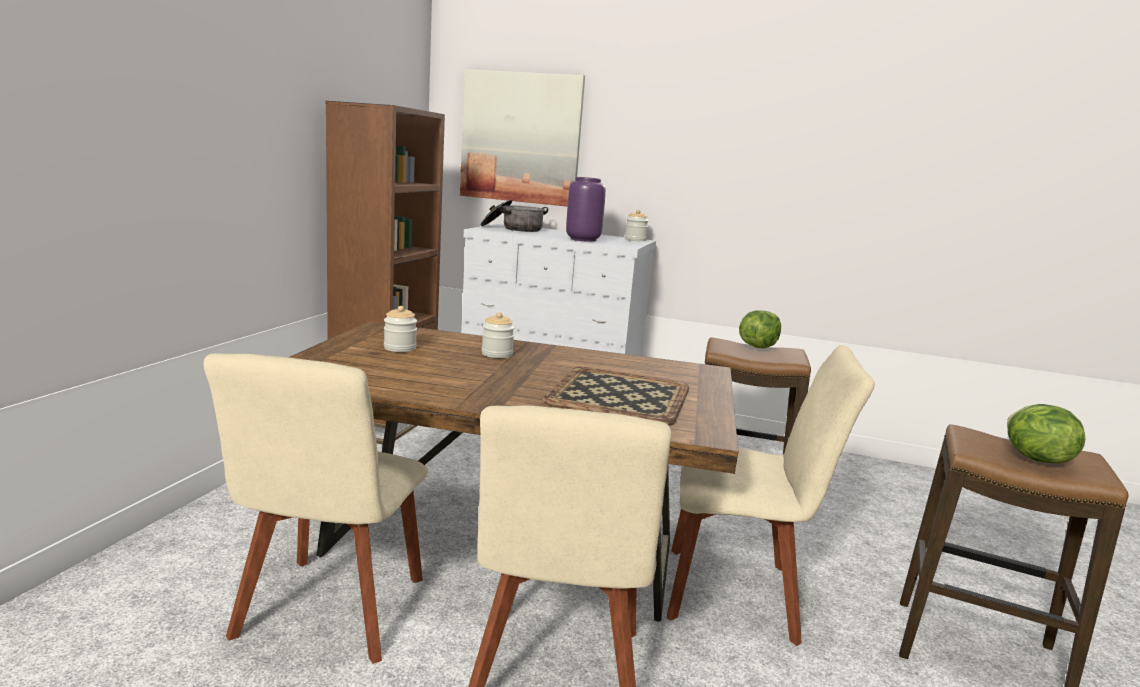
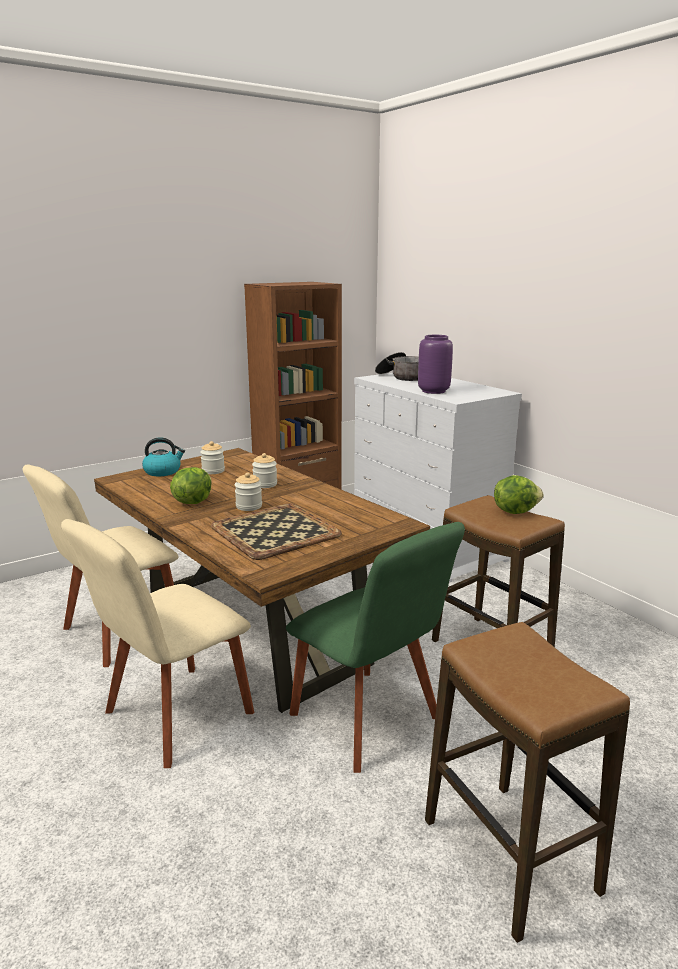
camera: 40 degrees right, 5 degrees up
picture [460,69,585,206] -> none
jar [624,209,648,241] -> jar moved to [235,472,262,511]
beige chair [667,345,875,646] -> green chair [286,522,465,773]
lettuce [1007,404,1085,464] -> lettuce moved to [170,467,212,504]
none -> kettle [142,437,185,476]

